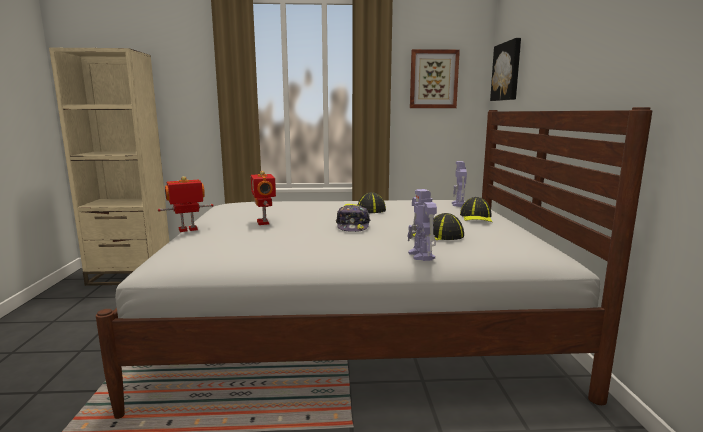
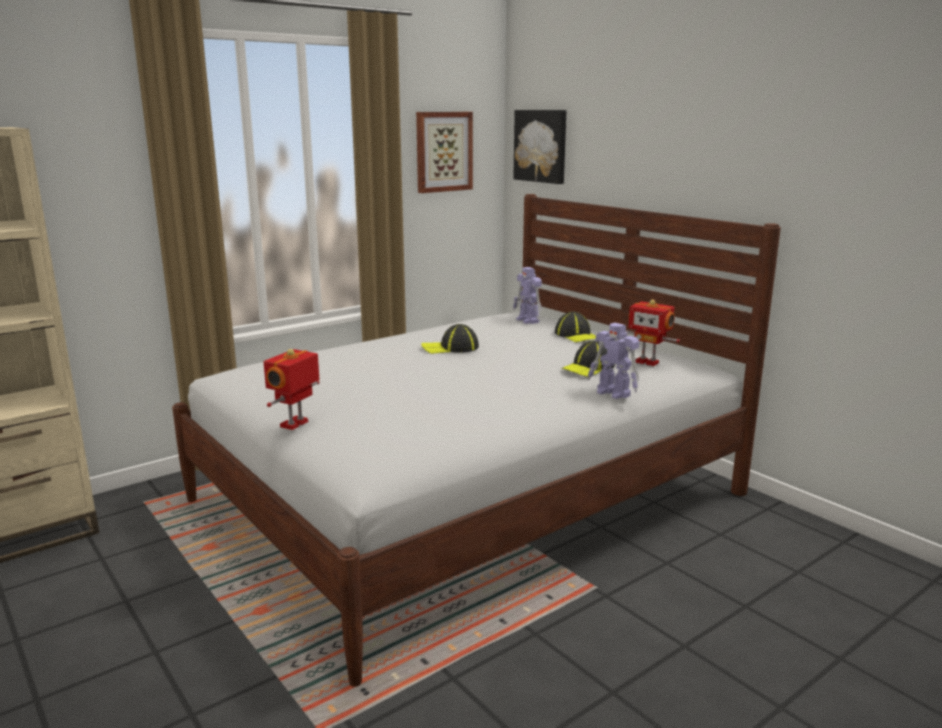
camera: 35 degrees left, 5 degrees up
toy robot [251,171,276,225] -> toy robot moved to [626,300,680,366]
cap [336,205,370,232] -> none

